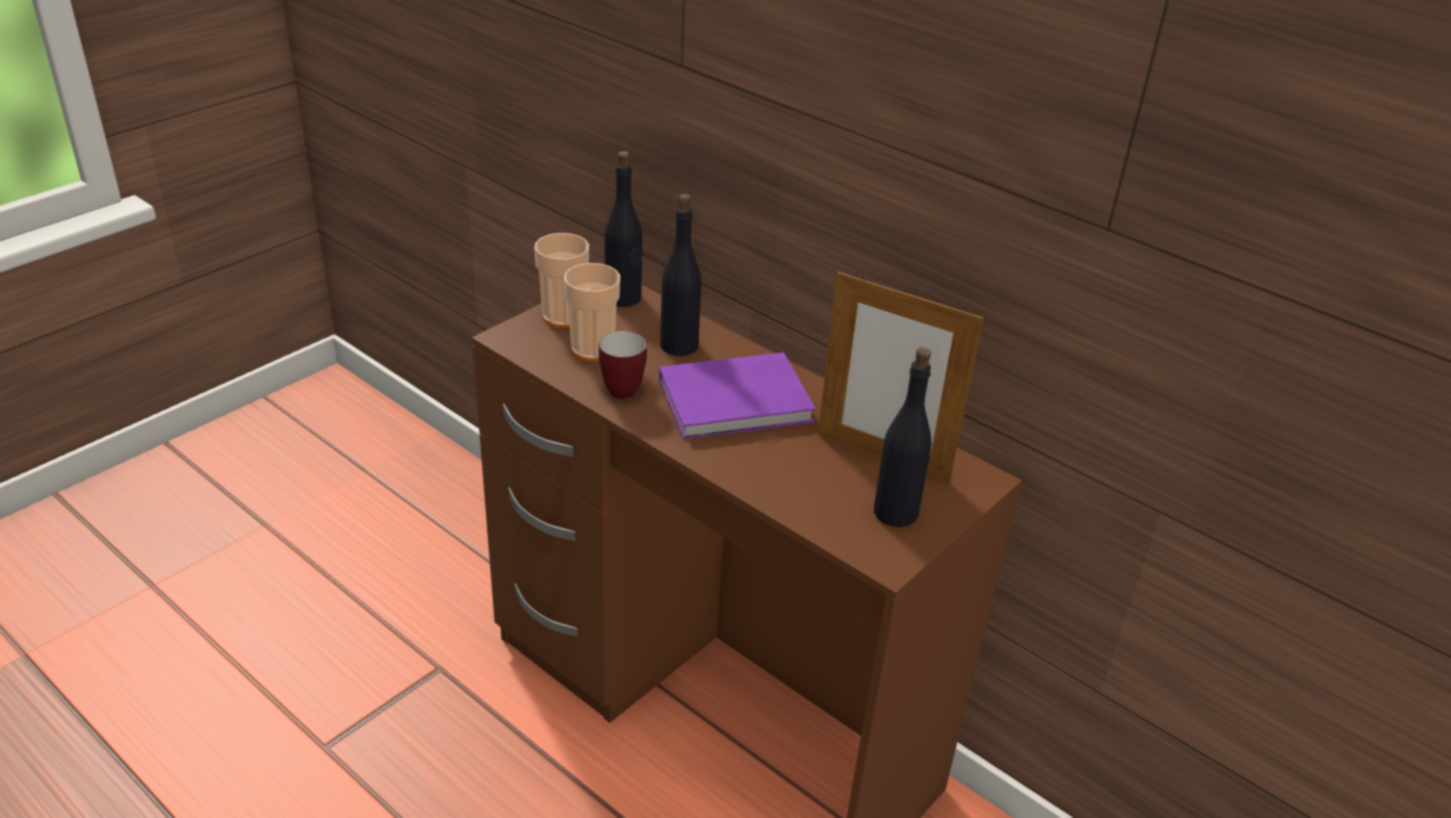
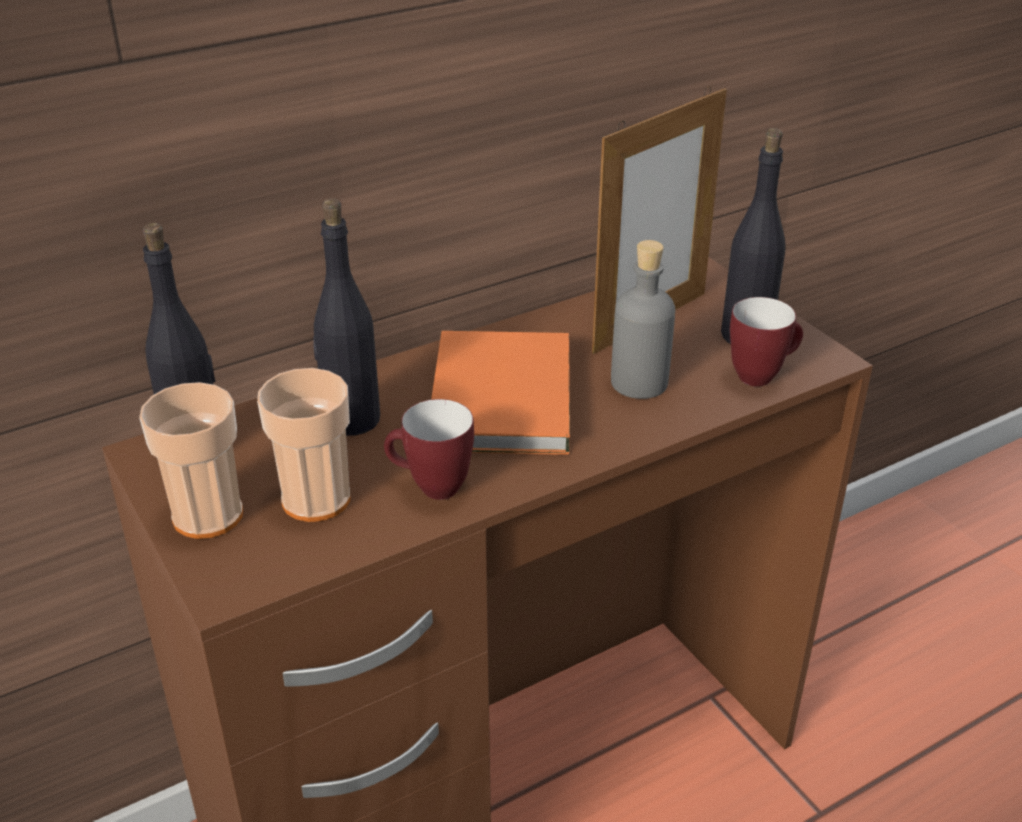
camera: 70 degrees left, 0 degrees up
purple book [659,352,816,440] -> orange book [431,331,570,455]
none -> grey bottle [611,240,675,399]
none -> mug [730,297,803,387]

